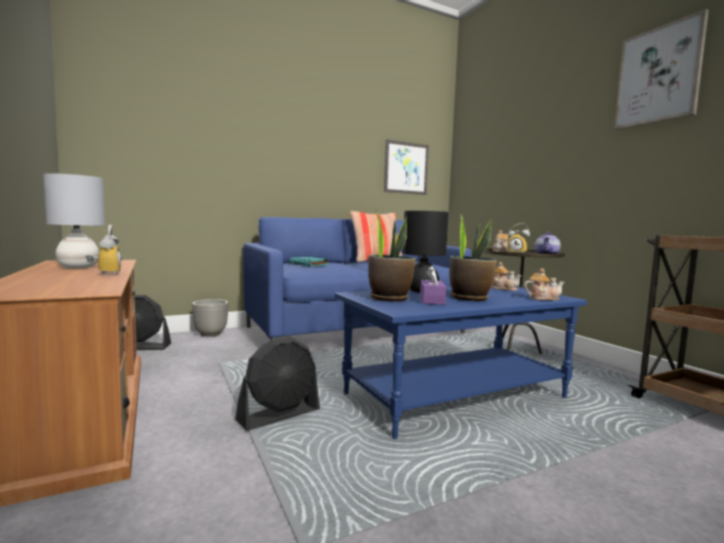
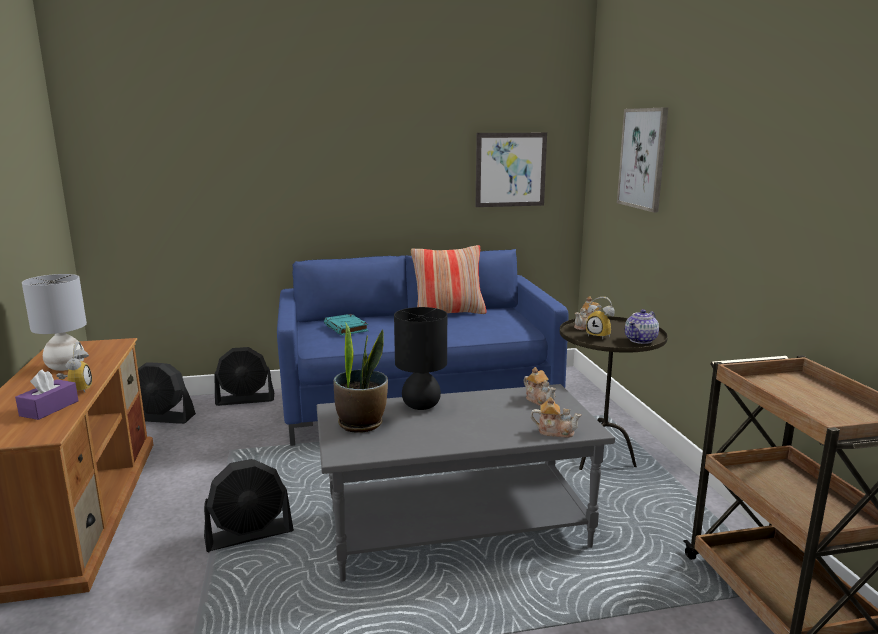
camera: 15 degrees right, 10 degrees up
planter [192,299,228,337] -> black fan [214,347,274,406]
blue coffee table [335,286,587,439] -> grey coffee table [317,384,615,582]
purple tissue box [420,266,447,305] -> purple tissue box moved to [15,370,79,420]
potted plant [449,214,497,301] -> none
picture [614,9,709,130] -> picture moved to [617,108,668,212]

